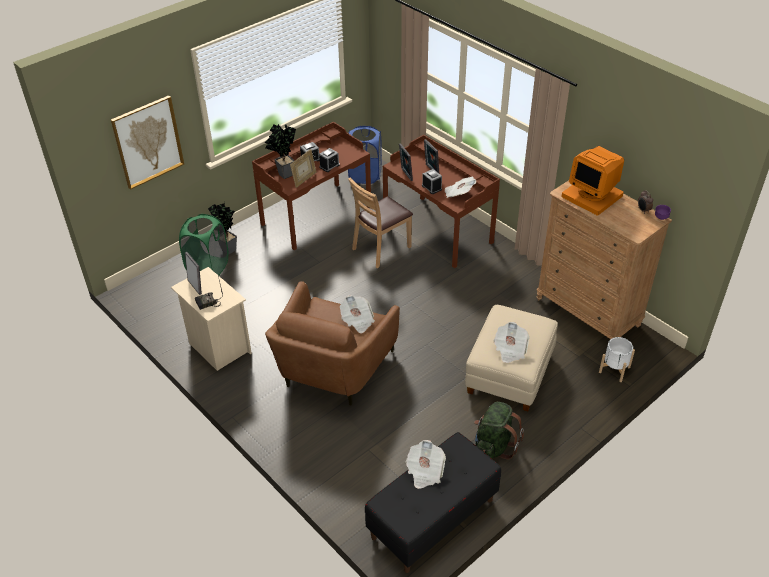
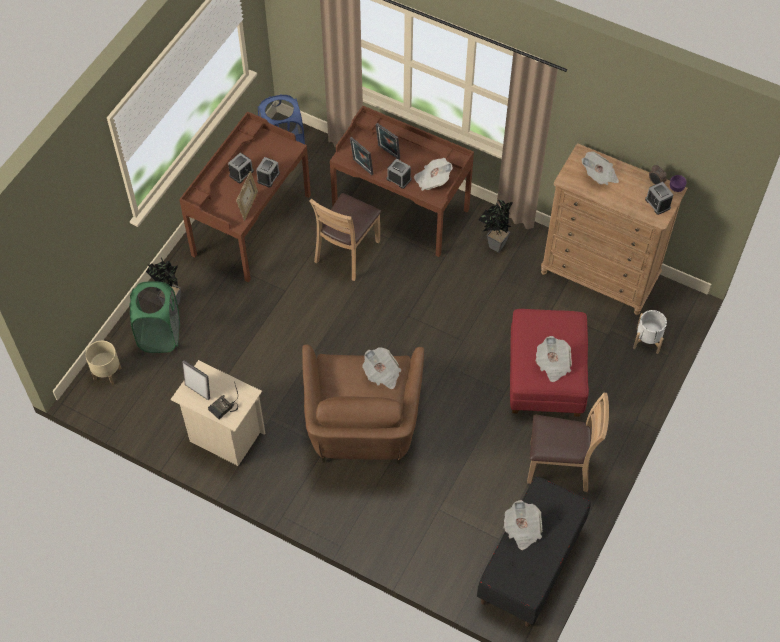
camera: 20 degrees left, 15 degrees up
picture [111,95,184,190] -> none
potted plant [265,124,296,179] -> potted plant moved to [478,200,513,253]
beige ottoman [465,305,558,411] -> red ottoman [510,309,589,417]
green backpack [474,402,524,459] -> brown chair [527,393,609,492]
monitor [562,146,624,216] -> newspaper [581,151,619,185]
none -> beige planter [85,341,122,385]
none -> alarm clock [645,182,673,215]

